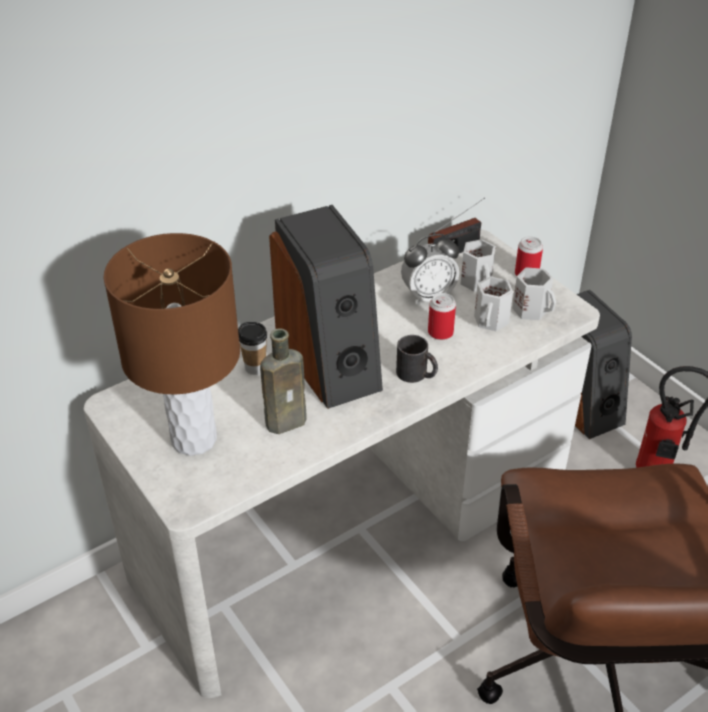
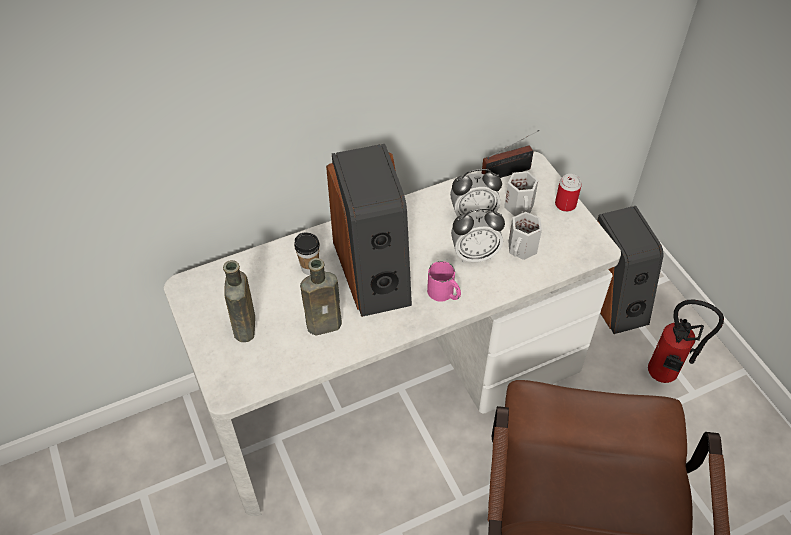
camera: 10 degrees right, 10 degrees up
brown table lamp [104,233,240,456] -> brown bottle [223,260,255,342]
black mug [396,335,438,383] -> pink mug [427,261,461,302]
can [428,293,456,340] -> alarm clock [451,208,505,263]
white mug [512,267,556,320] -> none

